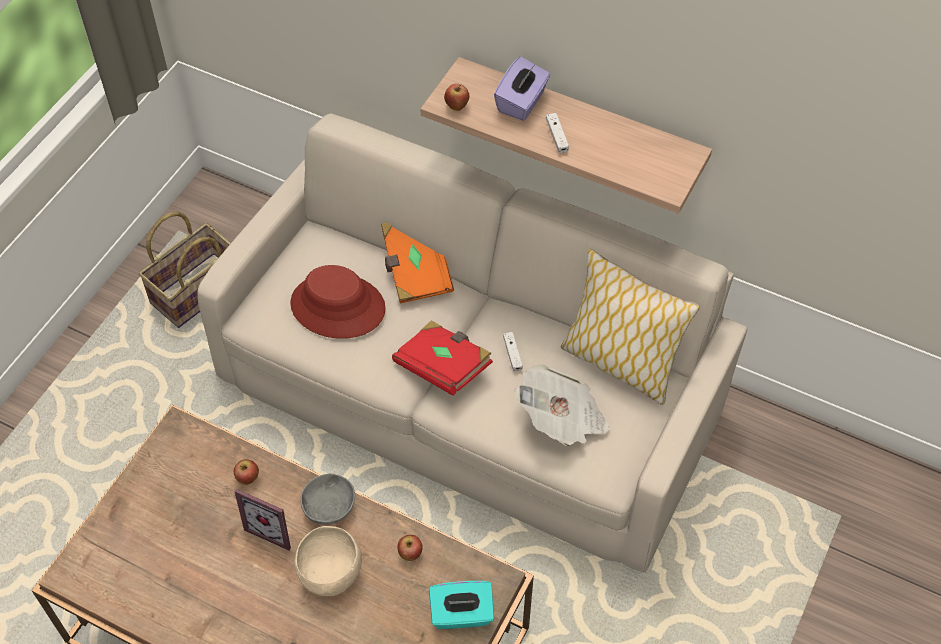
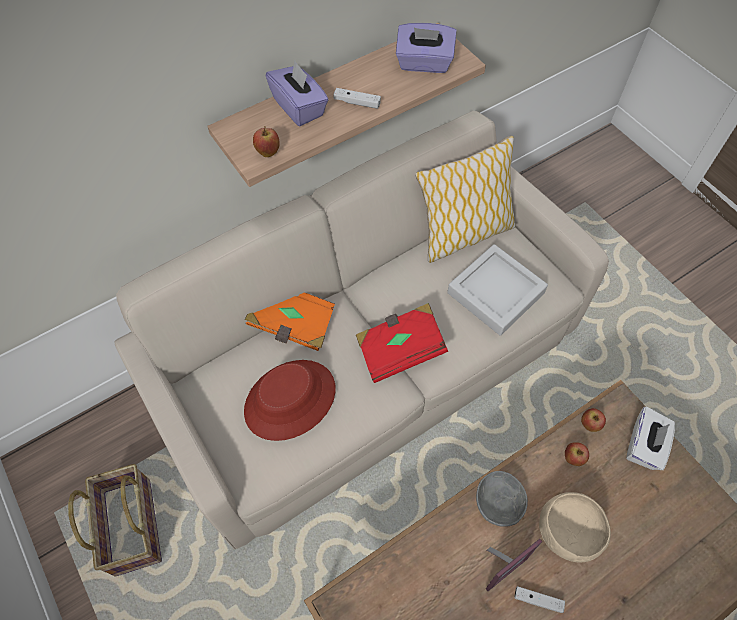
camera: 60 degrees left, 5 degrees up
apple [234,459,259,485] -> apple moved to [581,408,606,432]
turquoise tissue box [429,581,494,629] -> white tissue box [626,406,675,470]
white game controller [503,332,523,371] -> white game controller moved to [514,586,565,613]
newspaper [515,364,610,446] -> grey tray [447,244,548,336]
none -> purple tissue box [396,23,457,73]

